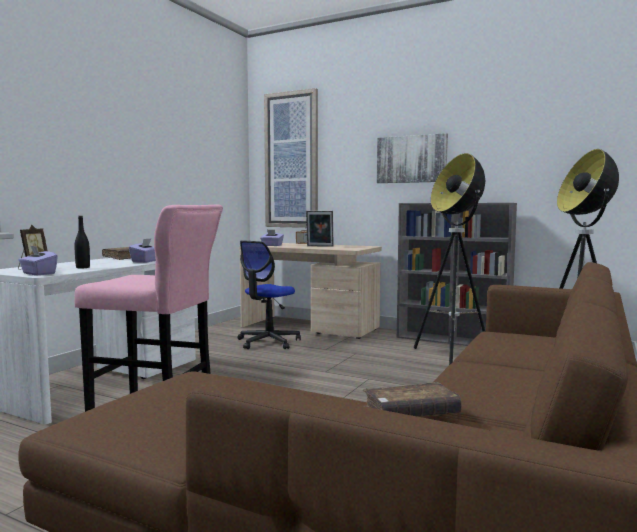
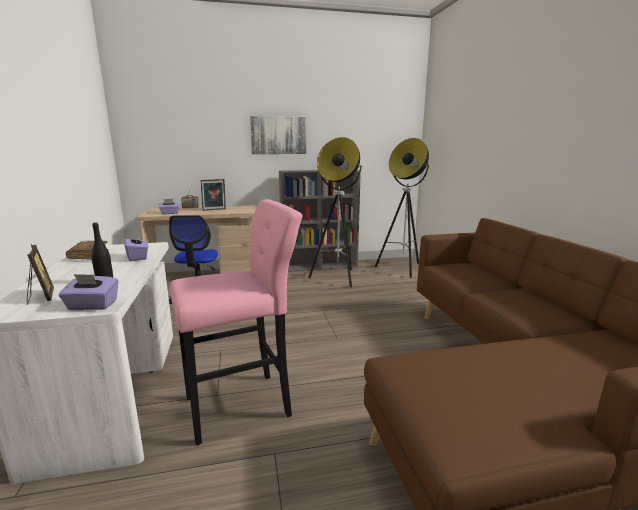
camera: 40 degrees left, 10 degrees up
picture [264,88,318,228] -> none
brown book [362,382,461,417] -> none

